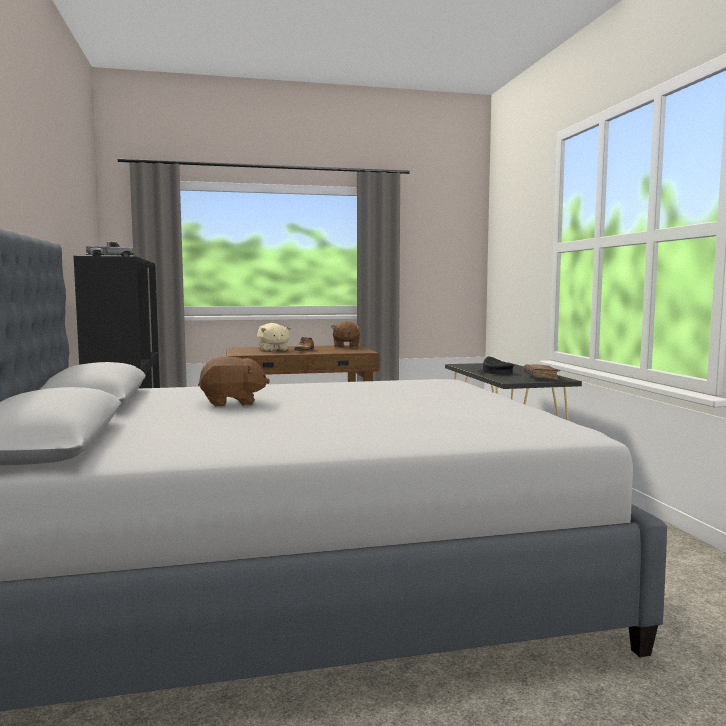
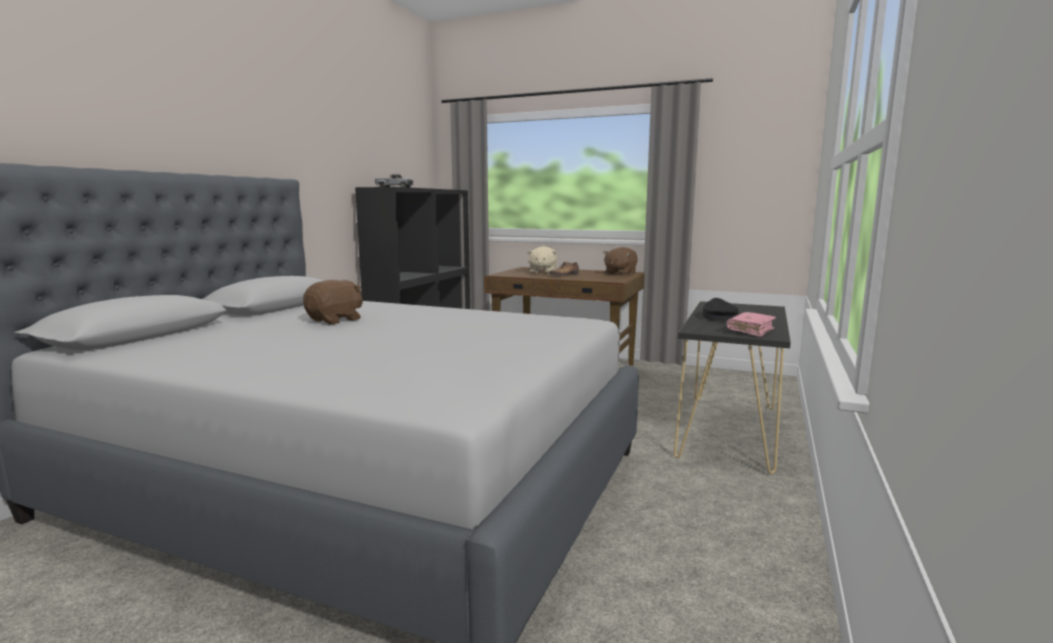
camera: 35 degrees right, 5 degrees up
brown plush toy [198,356,270,407] -> brown plush toy turned 75 degrees counterclockwise [303,280,363,324]
brown book [524,364,560,380] -> pink book [727,312,776,337]

